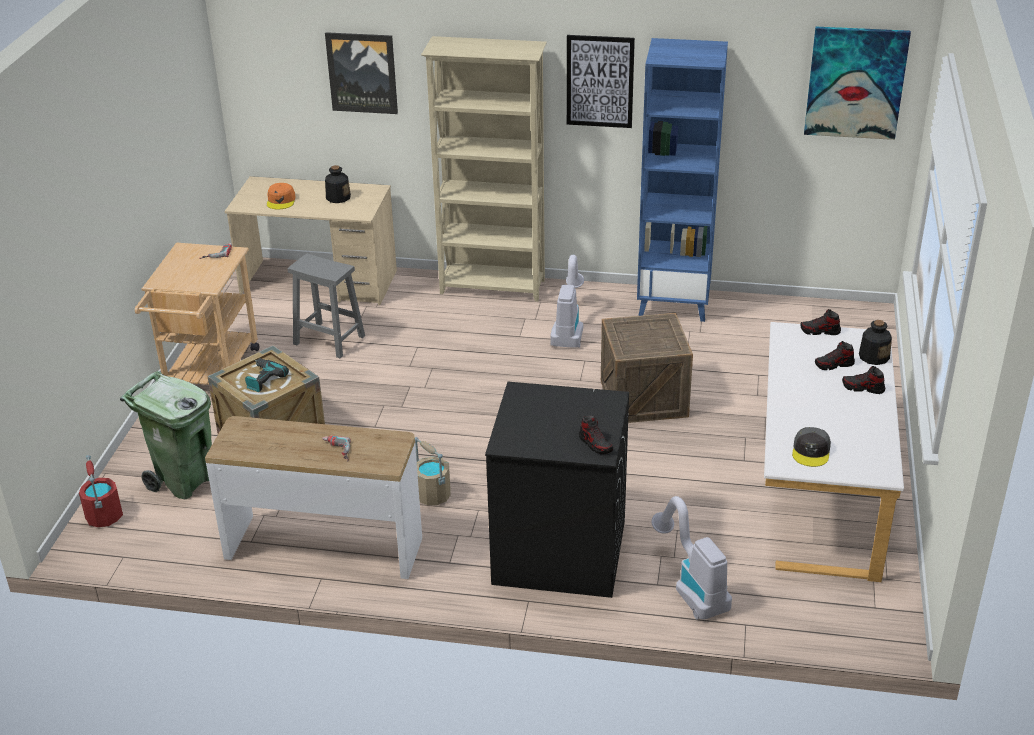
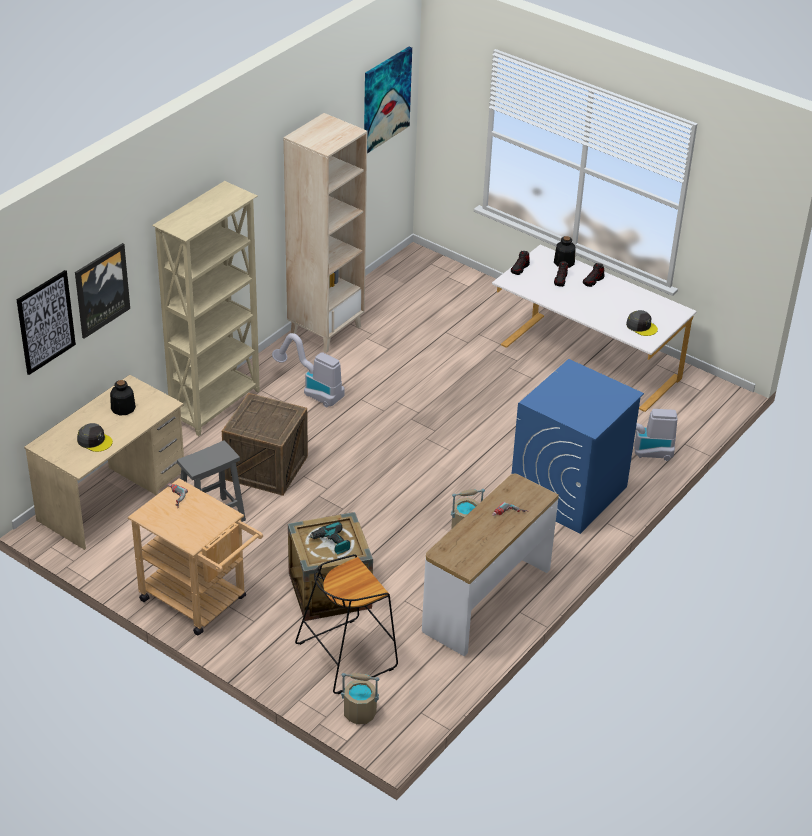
camera: 65 degrees left, 5 degrees up
red bucket [79,455,123,527] -> beige bucket [341,673,379,724]
green trash can [120,371,212,499] -> black stool [295,554,398,694]
orange cap [267,183,296,209] -> grey cap [77,423,113,452]
black washing machine [485,382,629,598] -> blue washing machine [512,359,644,534]
picture [567,35,635,128] -> picture moved to [16,270,76,375]
shoe [579,416,613,454] -> none
crate [601,313,693,423] -> crate moved to [222,393,308,496]
blue bookcase [637,38,728,322] -> beige bookcase [284,113,368,353]

